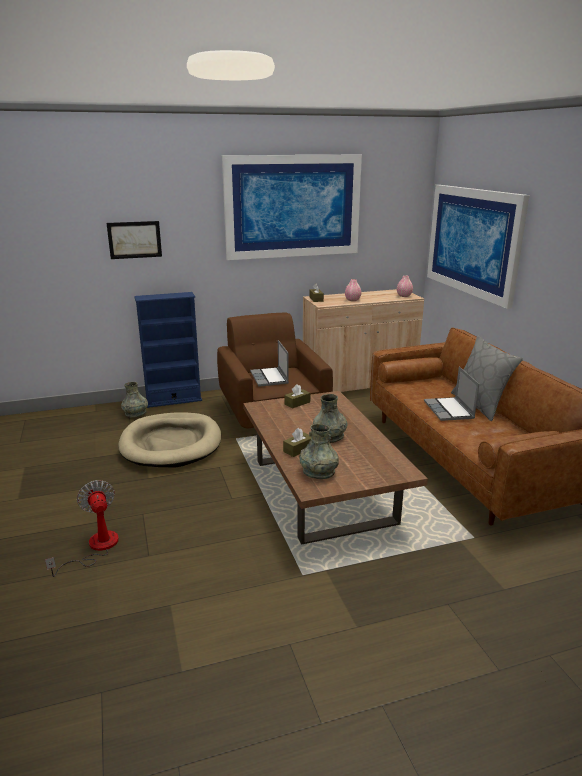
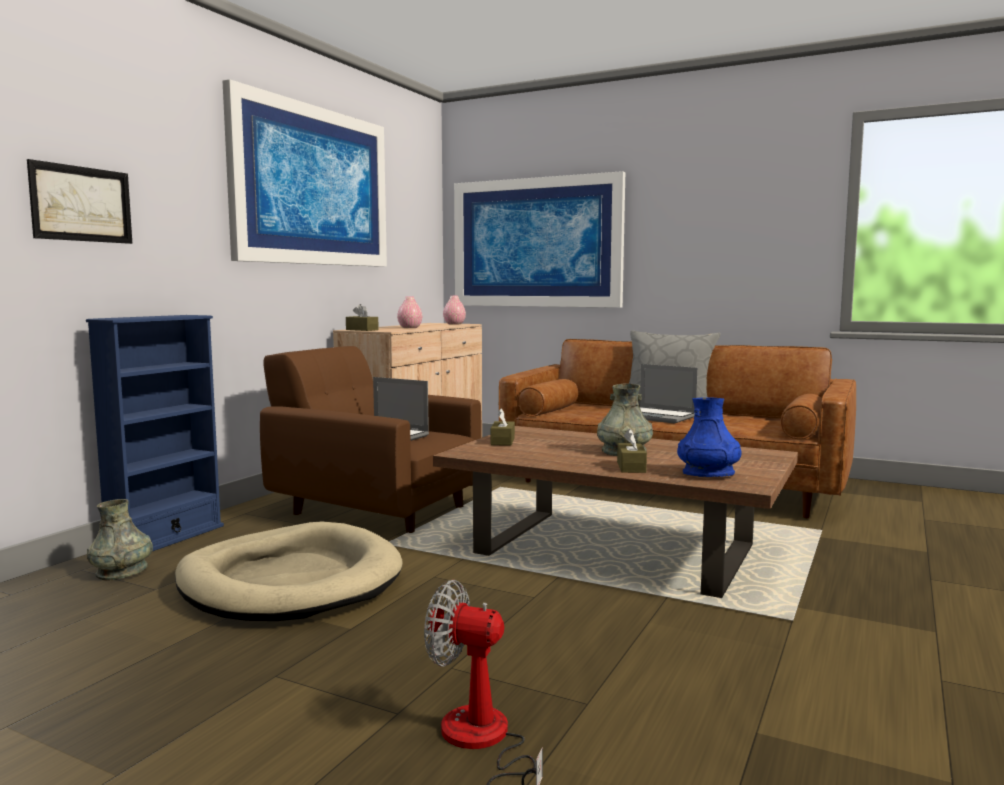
camera: 45 degrees left, 15 degrees down
grey vase [299,424,339,479] -> blue vase [677,397,741,477]

